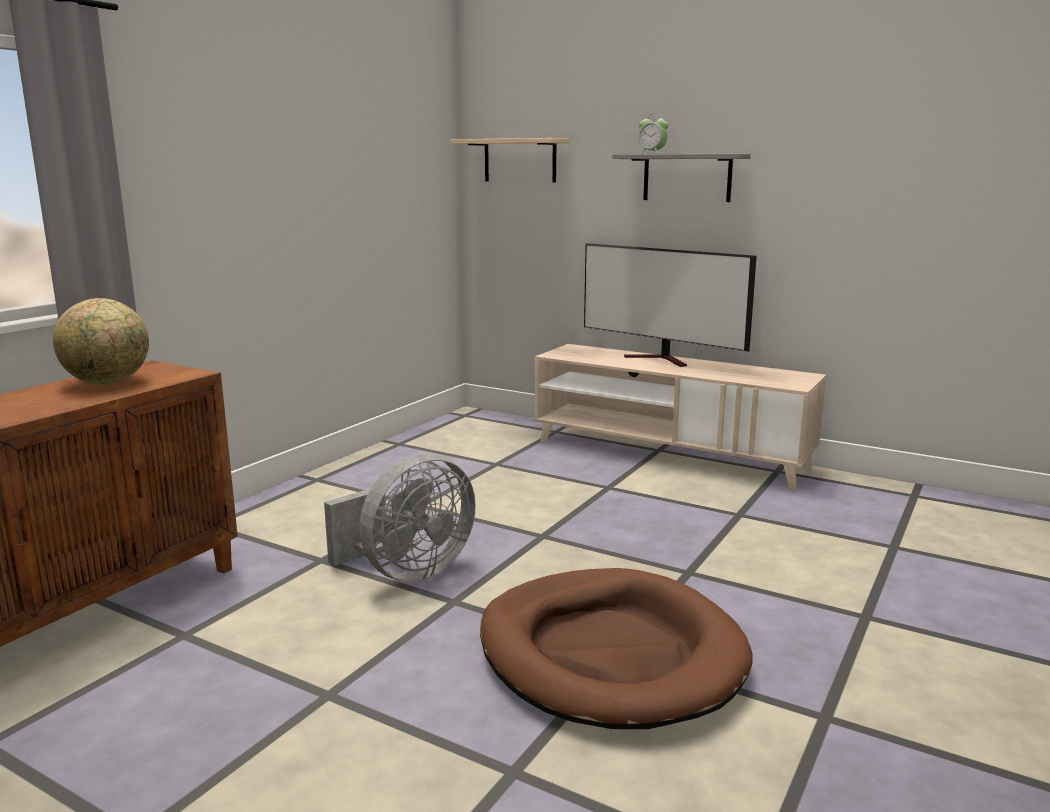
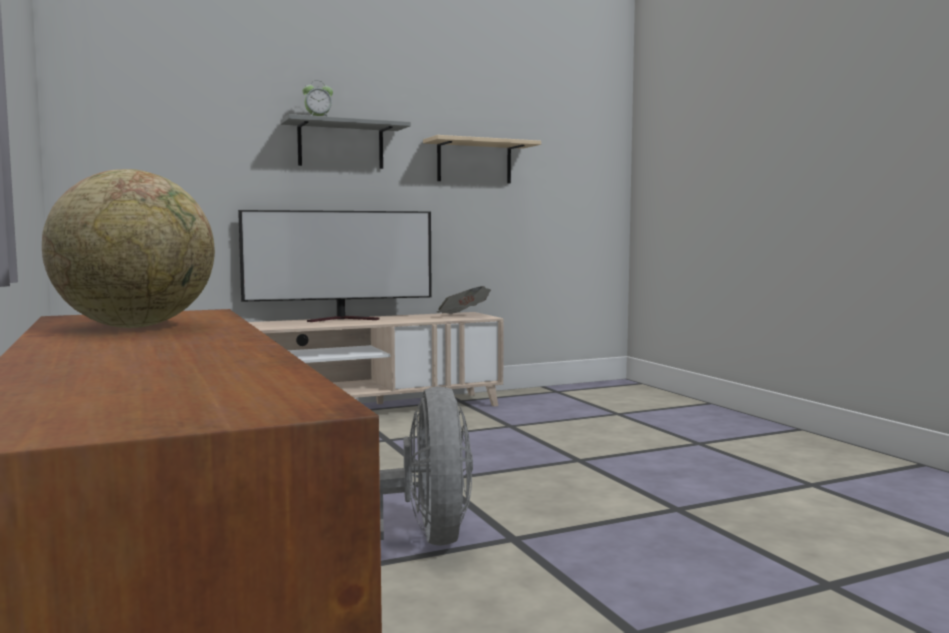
camera: 55 degrees left, 10 degrees down
beige shelf [451,138,570,182] -> beige shelf moved to [423,135,541,183]
brown dog bed [480,568,753,729] -> none
none -> newspaper [437,286,491,314]

